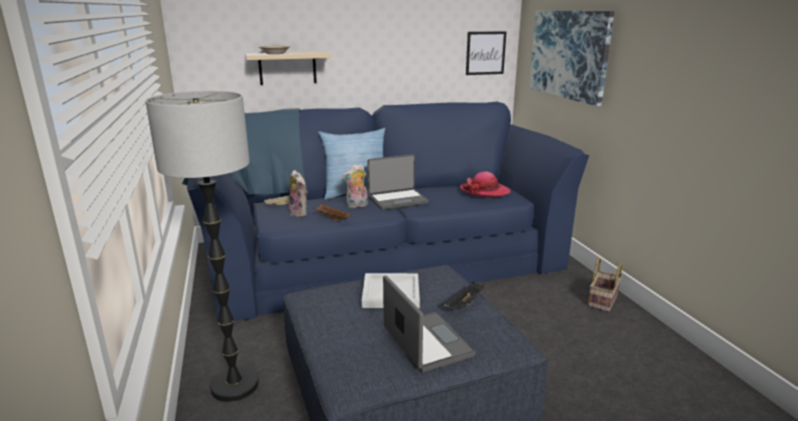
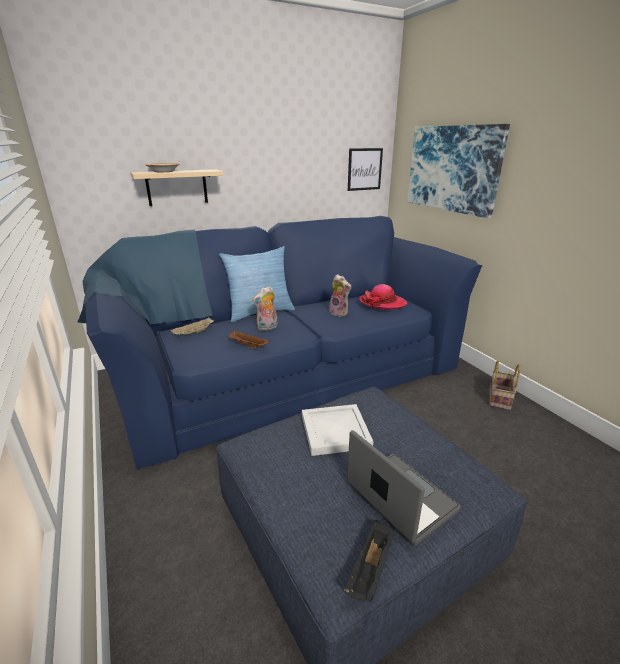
camera: 10 degrees left, 5 degrees up
floor lamp [145,91,259,402] -> none
plush toy [289,170,308,217] -> plush toy moved to [329,274,351,317]
laptop [368,154,429,210] -> none
black tray [443,282,484,310] -> black tray moved to [344,520,395,602]

